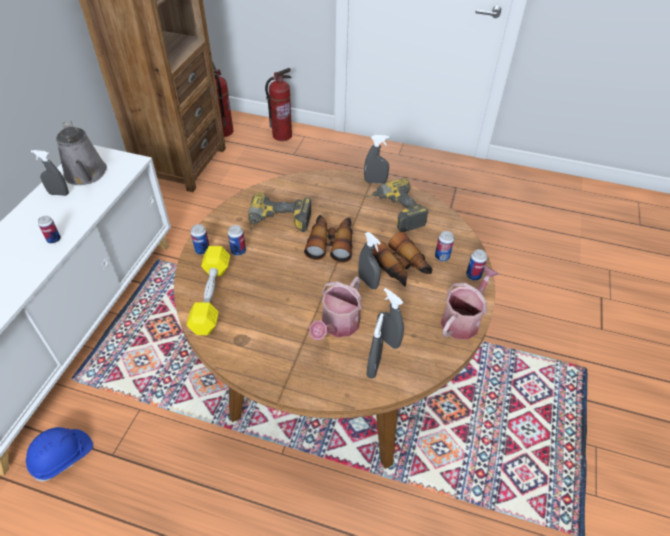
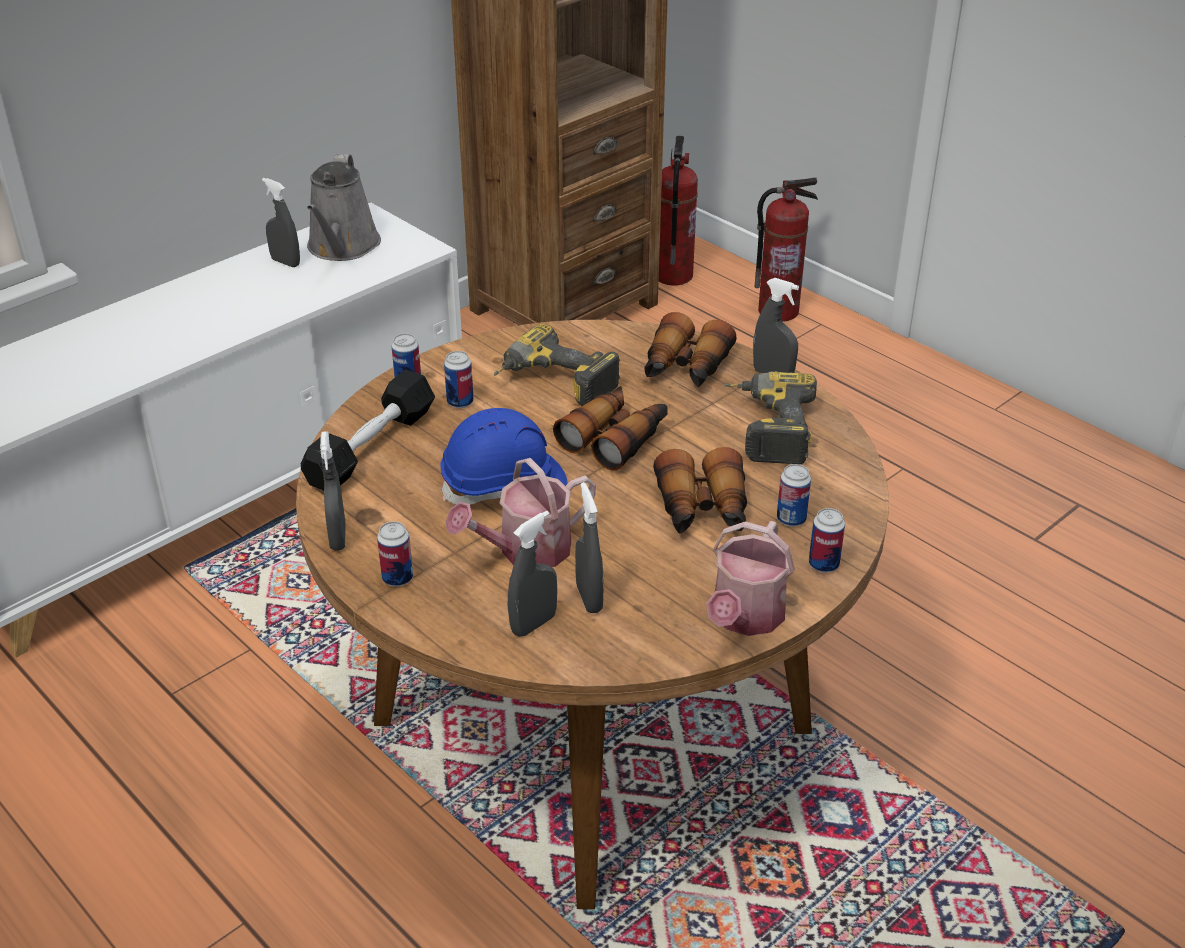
camera: 30 degrees right, 10 degrees down
blue hard hat [26,427,93,482] -> blue hard hat moved to [440,408,568,505]
can [38,216,61,244] -> can moved to [377,521,413,586]
yellow dumbbell [187,246,230,335] -> black dumbbell [301,370,435,490]
grey spray bottle [358,232,381,289] -> grey spray bottle moved to [320,431,346,551]
watering can [441,266,499,339] -> watering can turned 135 degrees clockwise [706,521,795,636]
none -> binoculars [644,312,737,387]

